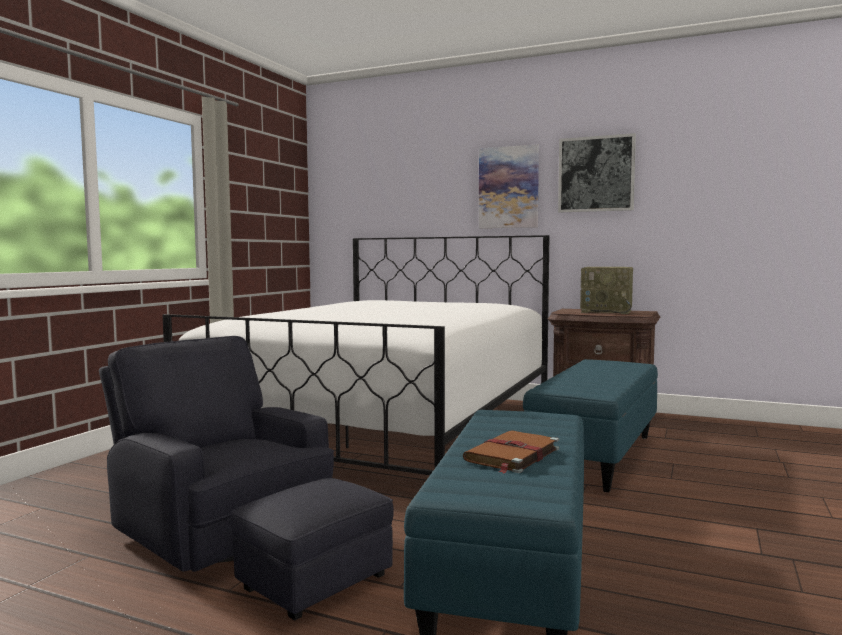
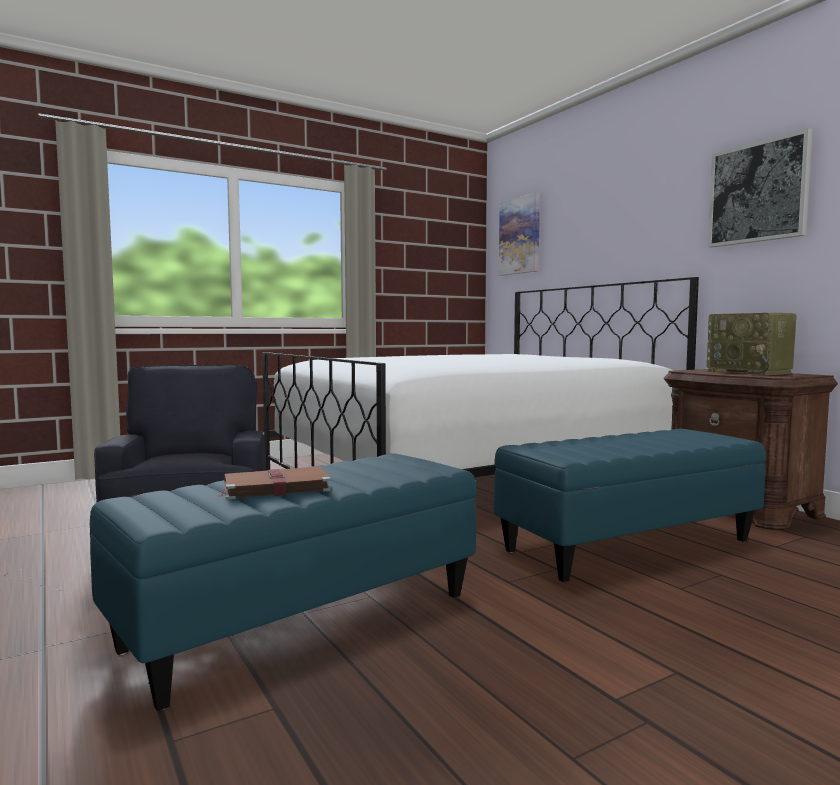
camera: 35 degrees right, 0 degrees up
picture [479,144,539,228] -> picture moved to [499,192,540,276]

